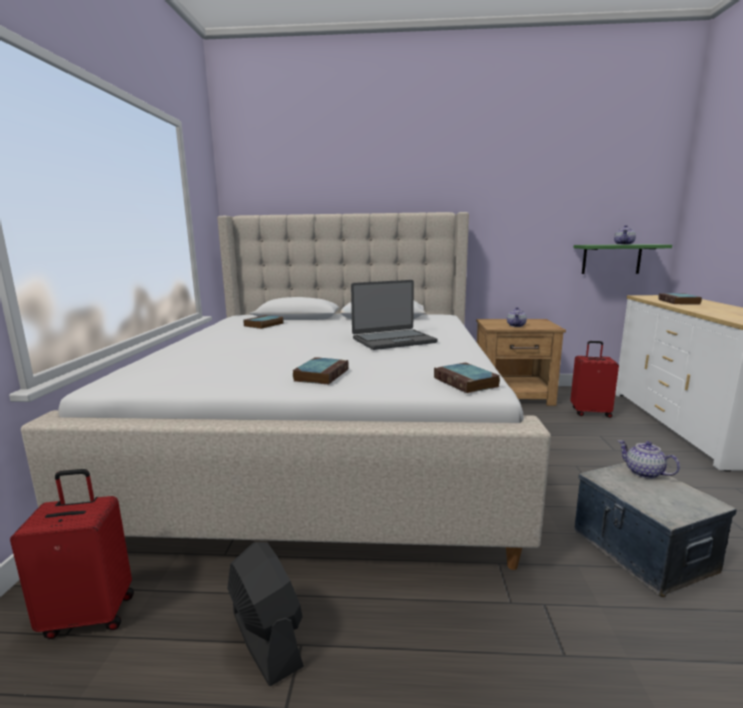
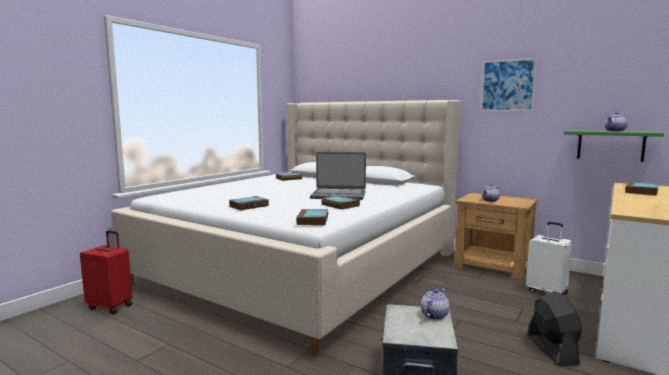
camera: 30 degrees right, 5 degrees down
black fan [227,542,304,686] -> black fan moved to [528,291,582,366]
red suitcase [571,341,619,418] -> white suitcase [526,222,572,294]
teapot [618,440,680,479] -> teapot turned 45 degrees clockwise [421,289,450,320]
none -> book [321,195,360,210]
none -> picture [480,58,537,111]

